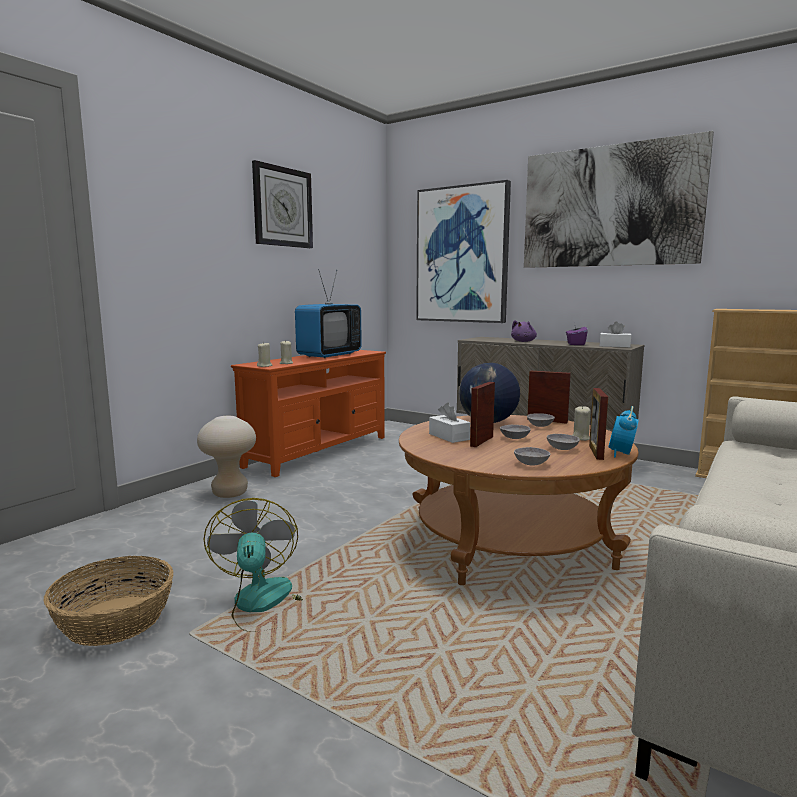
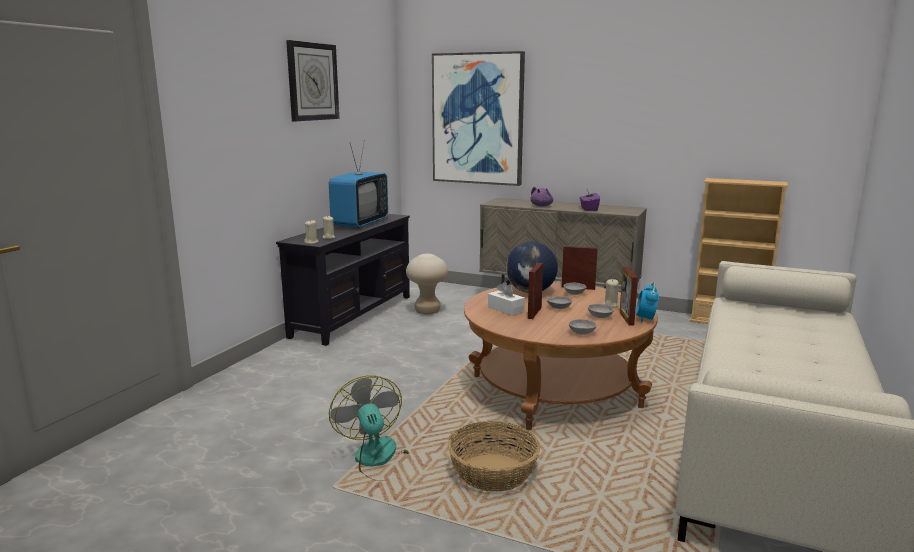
camera: 10 degrees left, 5 degrees up
basket [44,556,174,646] -> basket moved to [447,421,540,492]
beige stool [197,416,256,498] -> beige stool moved to [406,254,448,314]
orange tv stand [231,350,386,477] -> black tv stand [276,214,410,346]
picture [524,131,714,268] -> none
white tissue box [600,321,631,347] -> none

